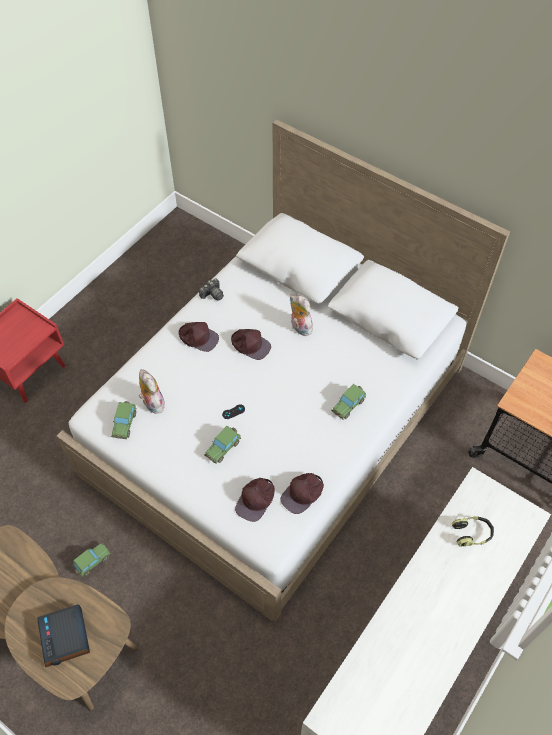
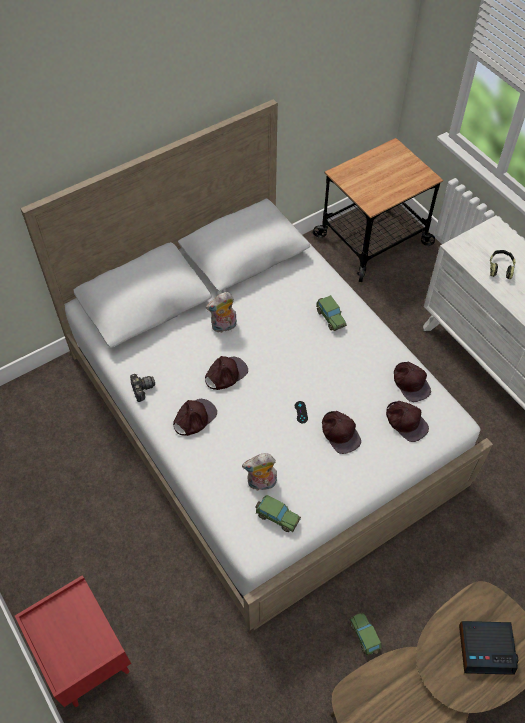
camera: 70 degrees left, 0 degrees up
toy car [204,426,241,464] -> brown cap [322,411,361,454]

